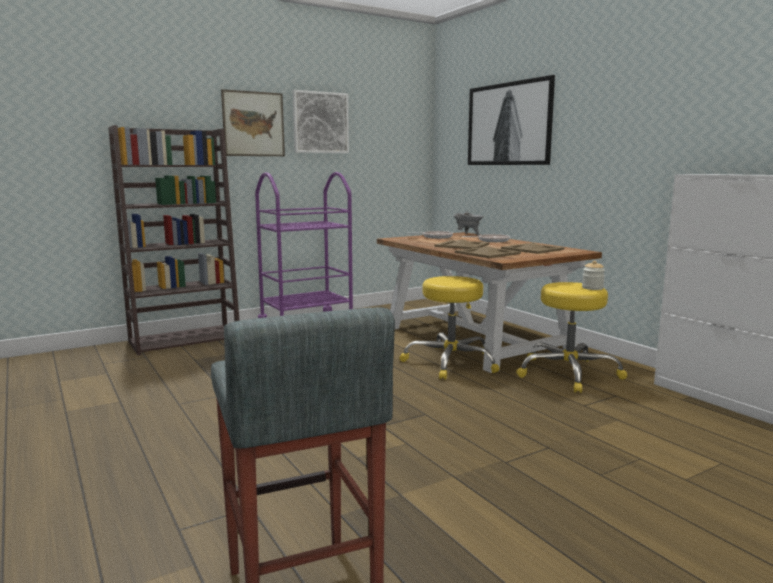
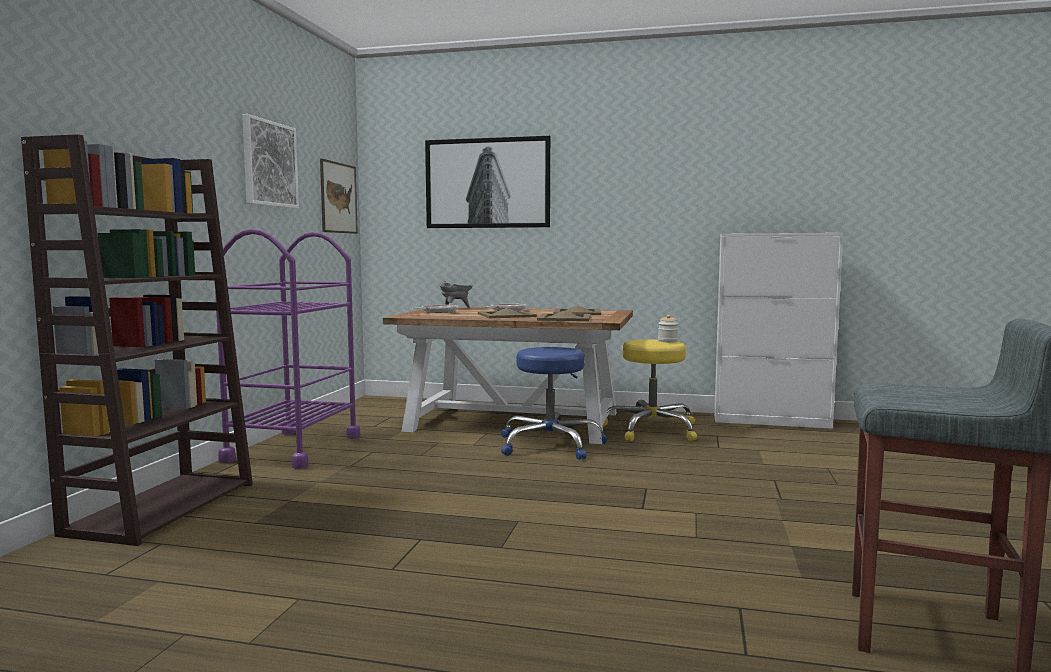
camera: 45 degrees left, 5 degrees down
picture [221,89,285,156] -> picture moved to [320,159,358,234]
yellow stool [399,276,500,380] -> blue stool [501,347,608,460]

